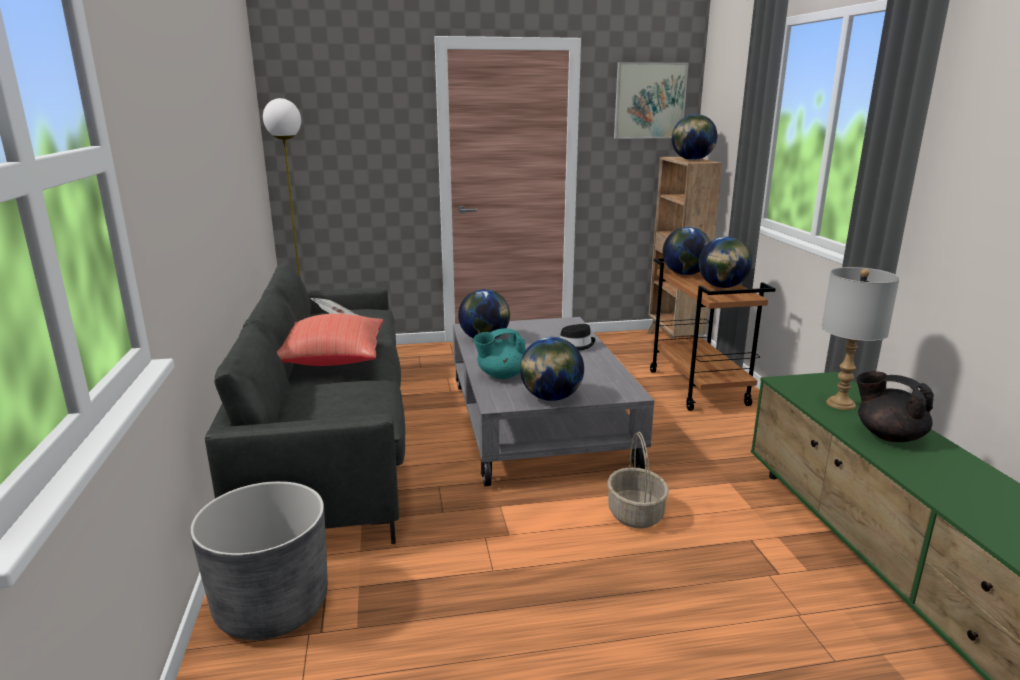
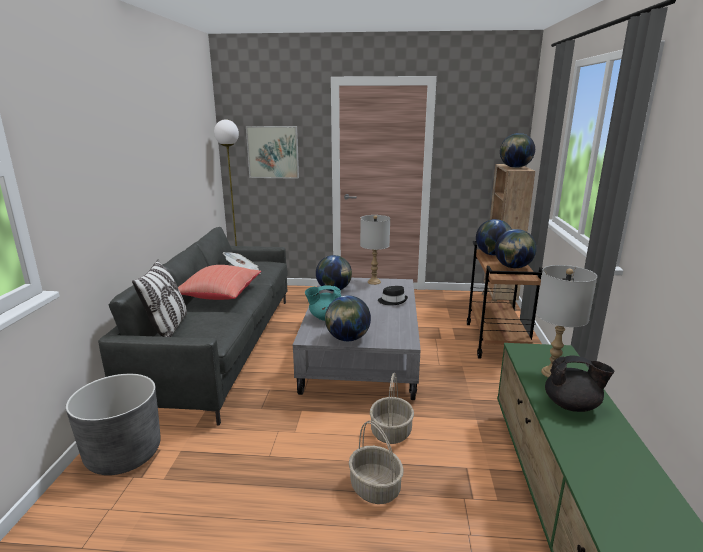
camera: 15 degrees right, 0 degrees up
picture [614,62,688,139] -> picture moved to [246,126,299,179]
black teapot [856,371,934,442] -> black teapot turned 135 degrees clockwise [545,356,614,412]
none -> pillow [132,259,187,337]
none -> basket [349,420,404,504]
none -> grey table lamp [360,215,390,285]

